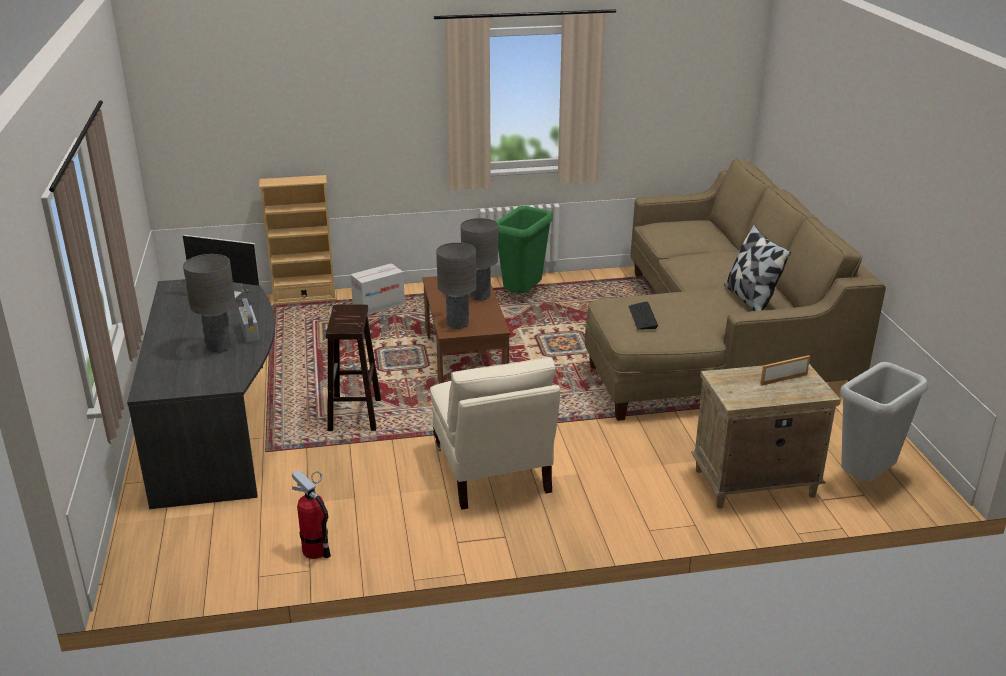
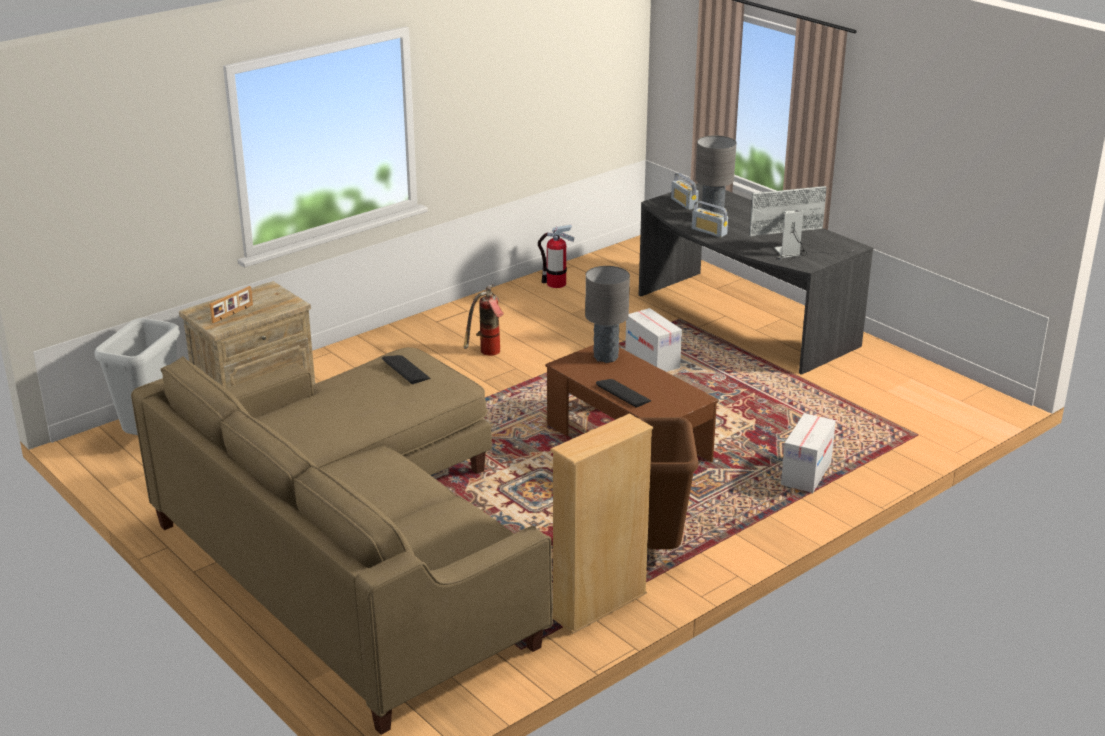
camera: 150 degrees right, 0 degrees up
beige bookcase [259,175,337,305] -> beige bookcase moved to [550,413,653,634]
brown stool [326,305,381,431] -> cardboard box [625,308,682,372]
beige armchair [430,357,560,510] -> fire extinguisher [464,284,504,356]
grey table lamp [461,218,498,301] -> keyboard [596,379,651,408]
green trash can [496,206,553,293] -> brown trash can [638,417,698,549]
pillow [724,224,791,311] -> none
none -> radio [671,173,699,210]

